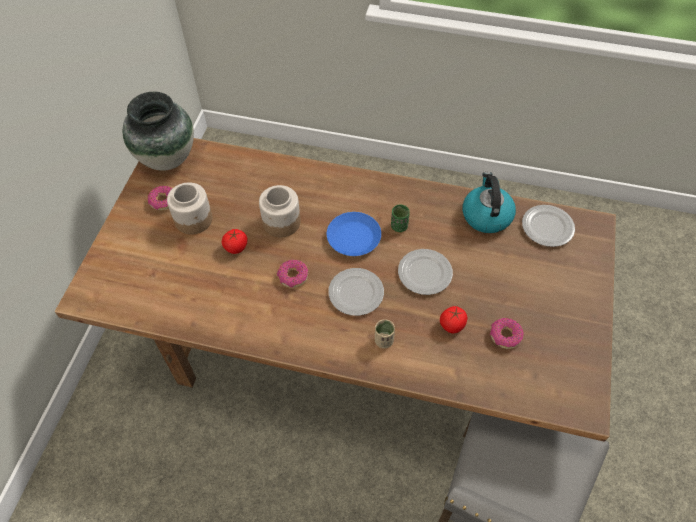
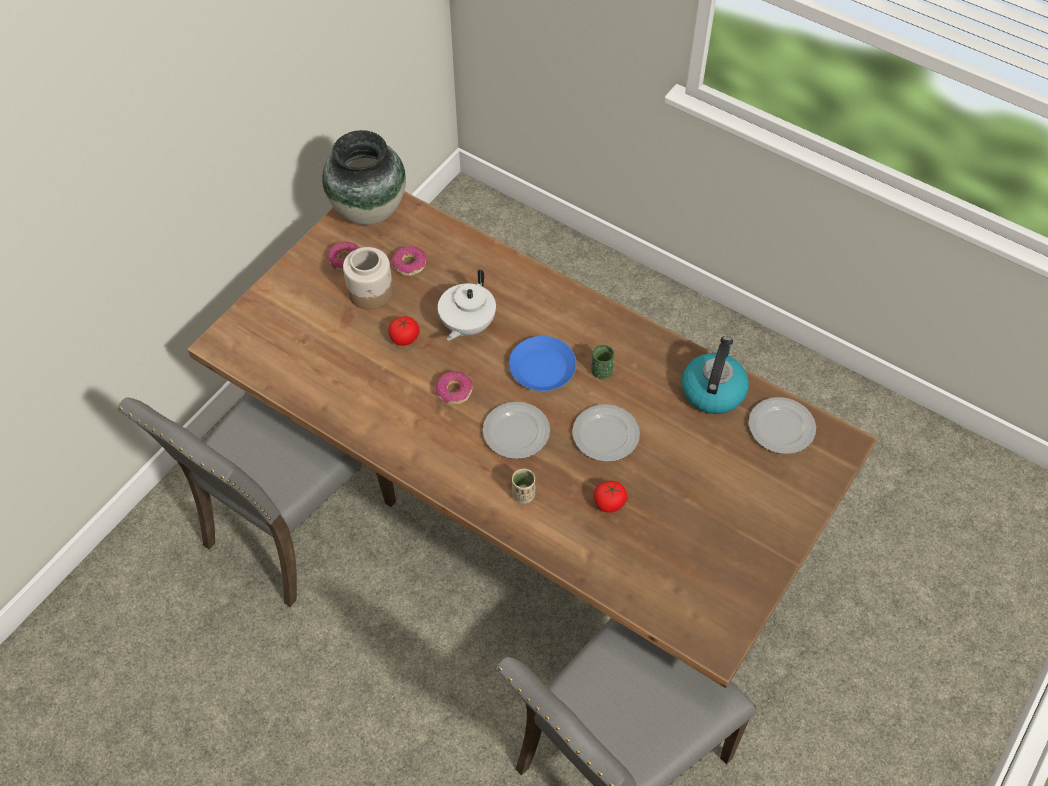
camera: 20 degrees right, 0 degrees up
jar [259,185,301,237] -> white teapot [438,269,496,341]
donut [490,318,524,349] -> donut moved to [392,246,426,276]
none -> grey chair [117,393,396,607]

